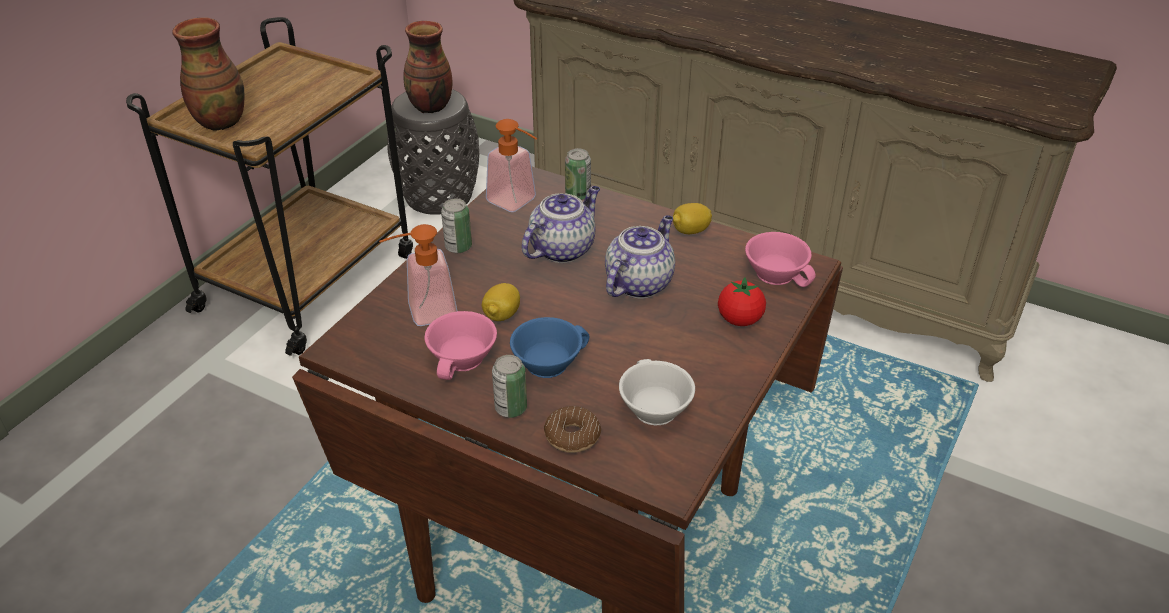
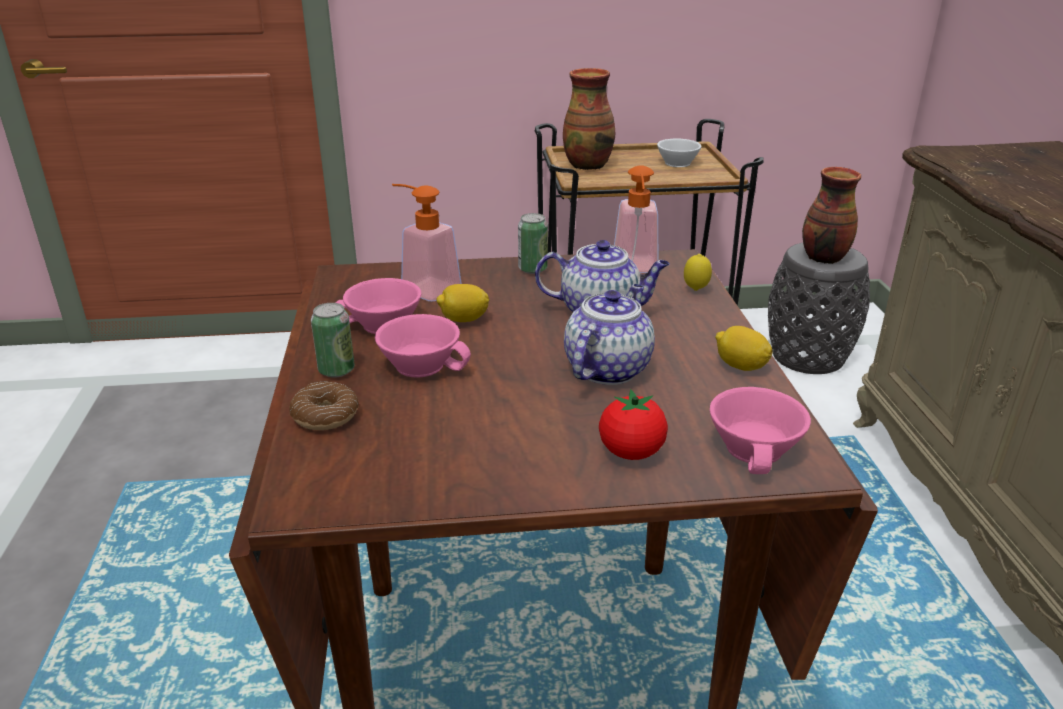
camera: 55 degrees right, 10 degrees down
blue cup [510,317,590,378] -> pink cup [375,314,471,378]
can [565,148,591,200] -> lemon [684,254,712,291]
teapot [605,215,675,299] -> teapot turned 60 degrees counterclockwise [564,284,655,385]
white cup [619,359,695,425] -> white cup moved to [657,139,702,167]

